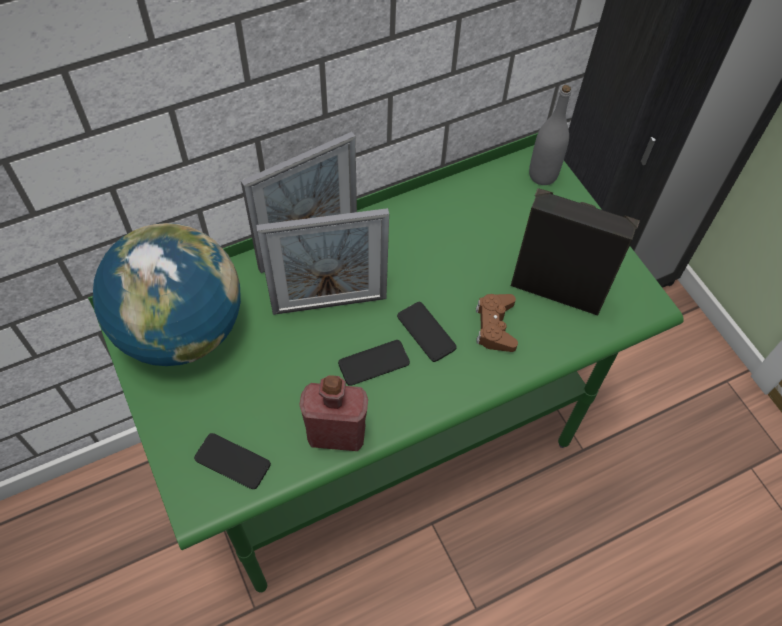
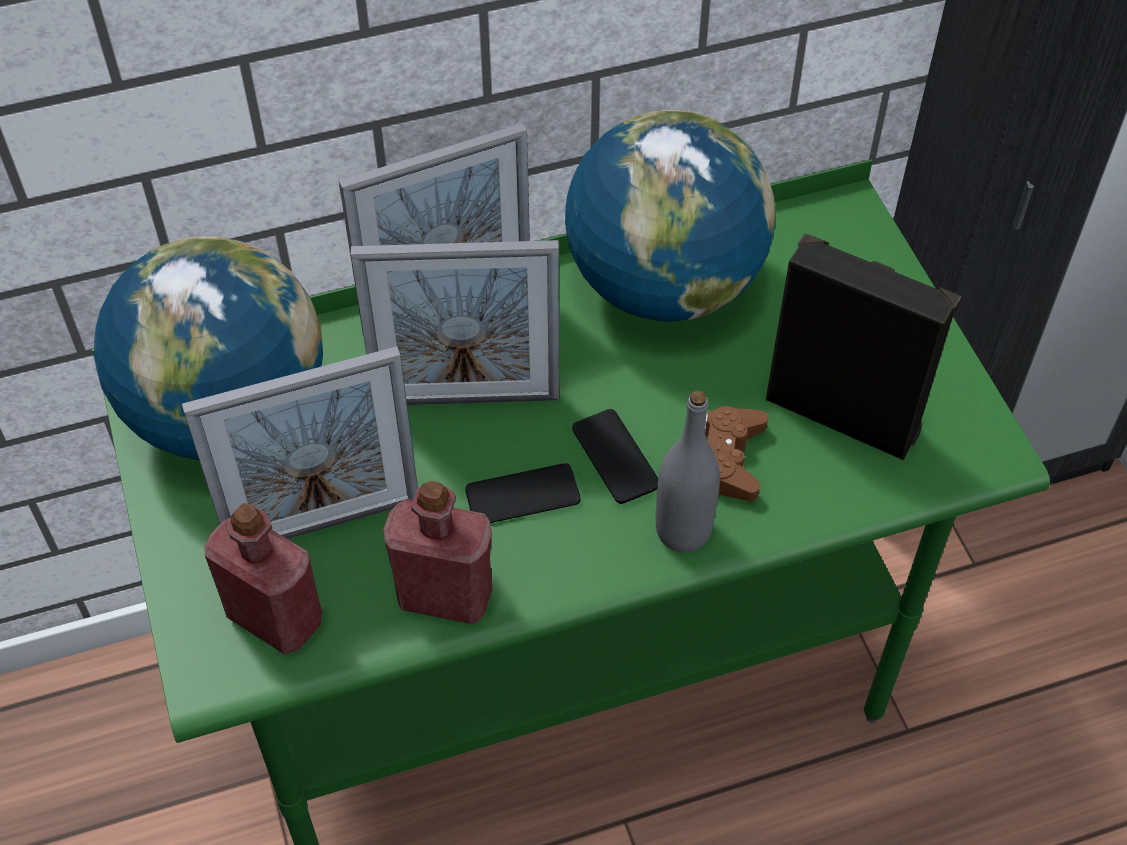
camera: 10 degrees right, 5 degrees down
phone [194,433,271,489] -> red bottle [204,503,322,655]
grey bottle [529,85,571,185] -> grey bottle moved to [656,390,720,552]
none -> picture frame [182,346,418,539]
none -> globe [565,110,775,321]

